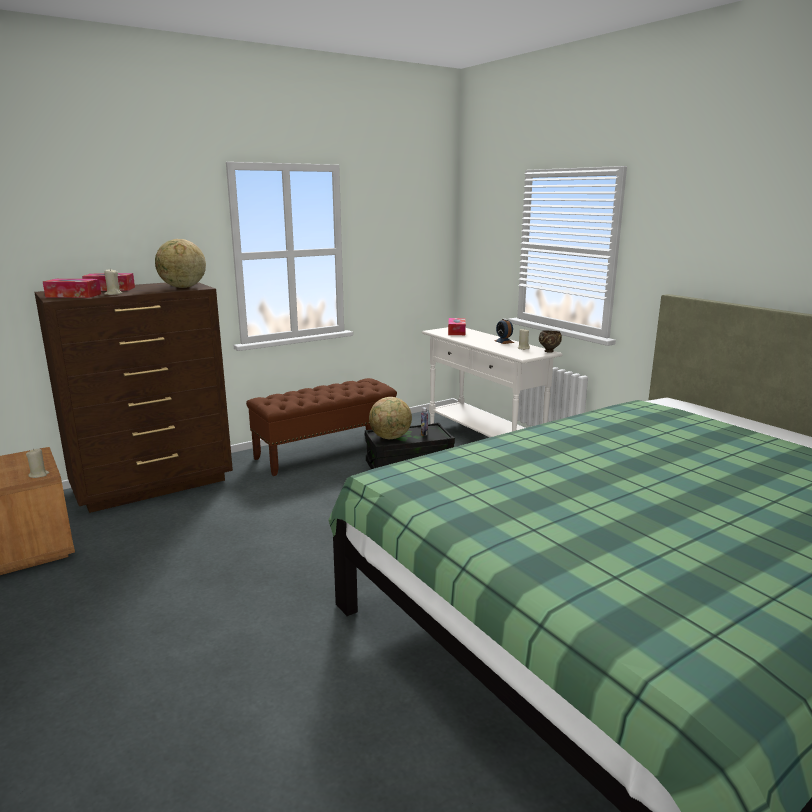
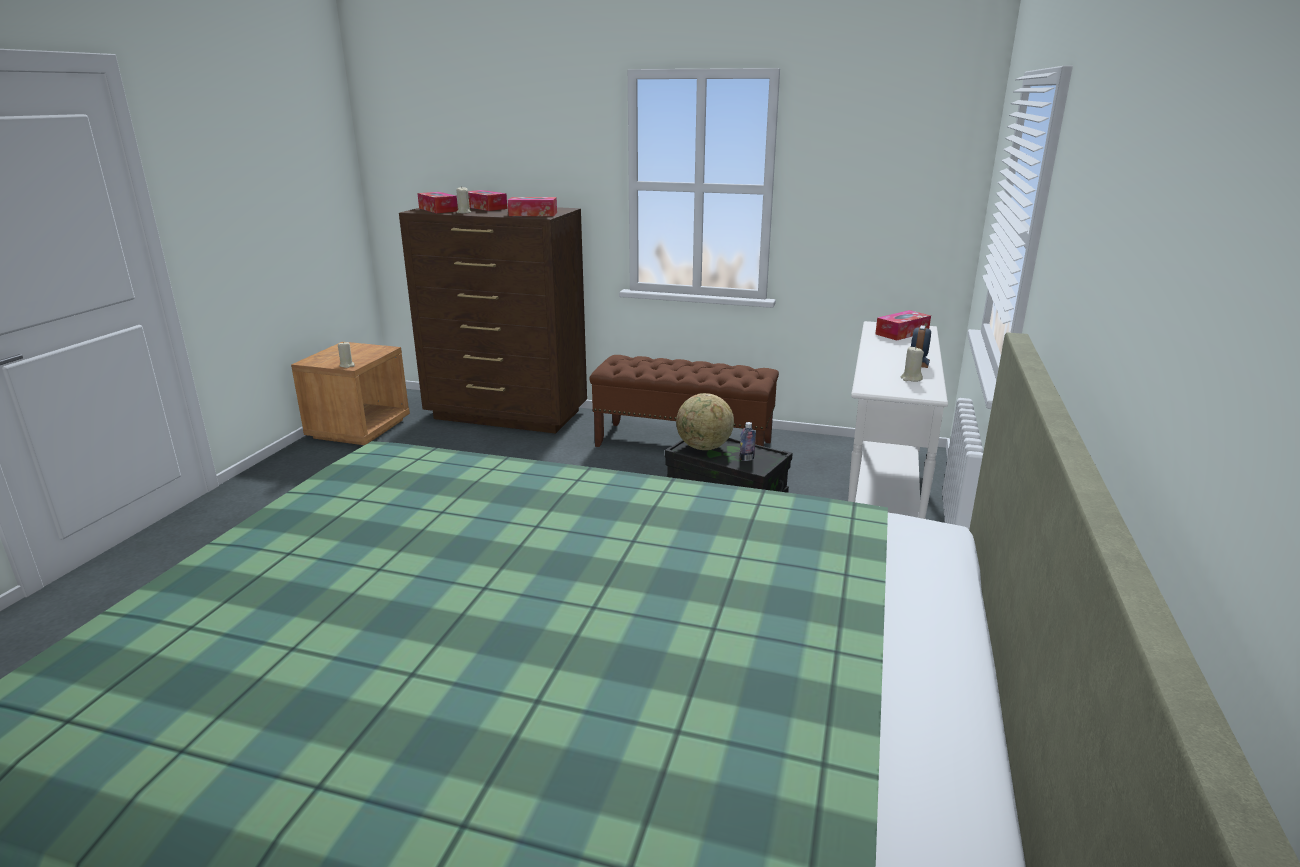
camera: 50 degrees right, 5 degrees up
globe [155,239,206,288] -> tissue box [508,197,557,216]
brown bowl [539,331,562,353] -> none

